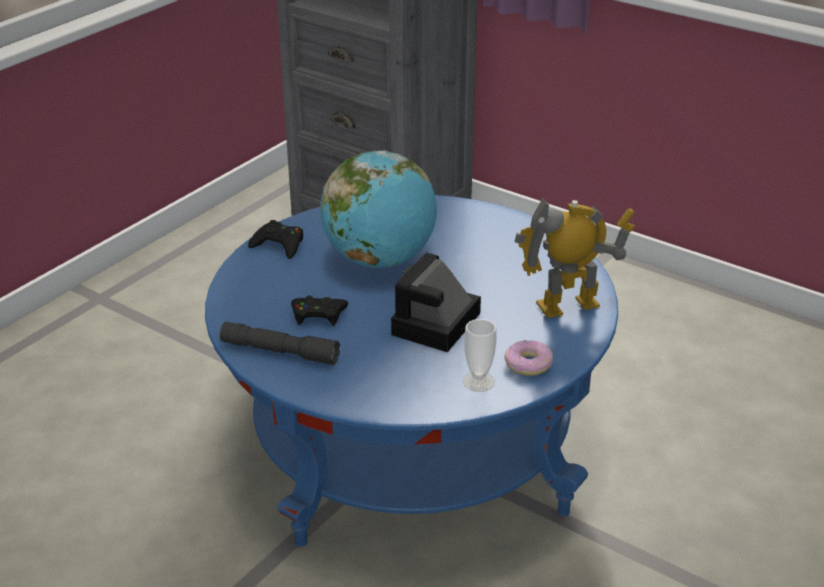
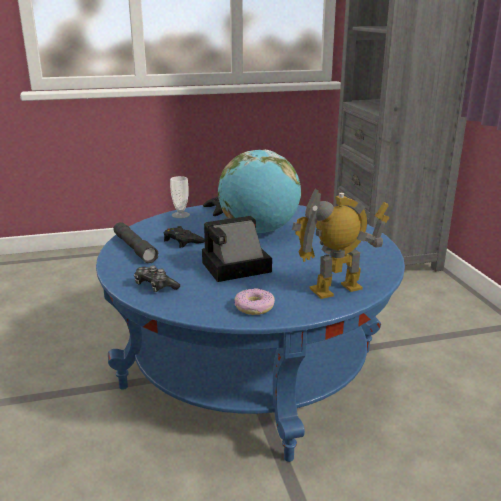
camera: 40 degrees right, 10 degrees down
cup [463,319,496,392] -> cup moved to [170,176,190,218]
toy robot [515,198,635,318] -> toy robot turned 45 degrees counterclockwise [292,189,389,299]
none -> game controller [134,265,180,292]

